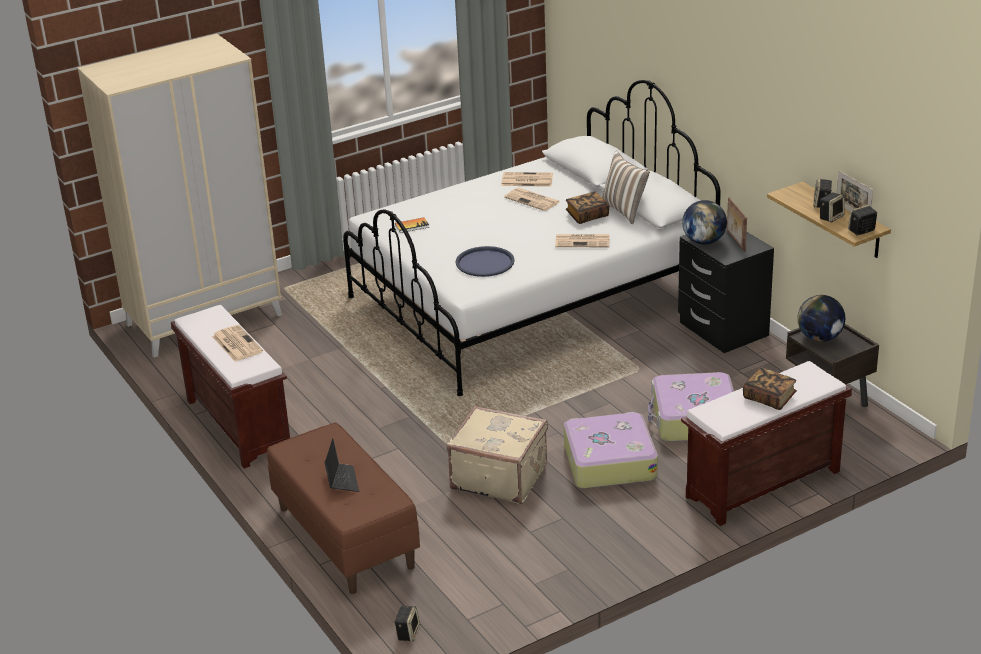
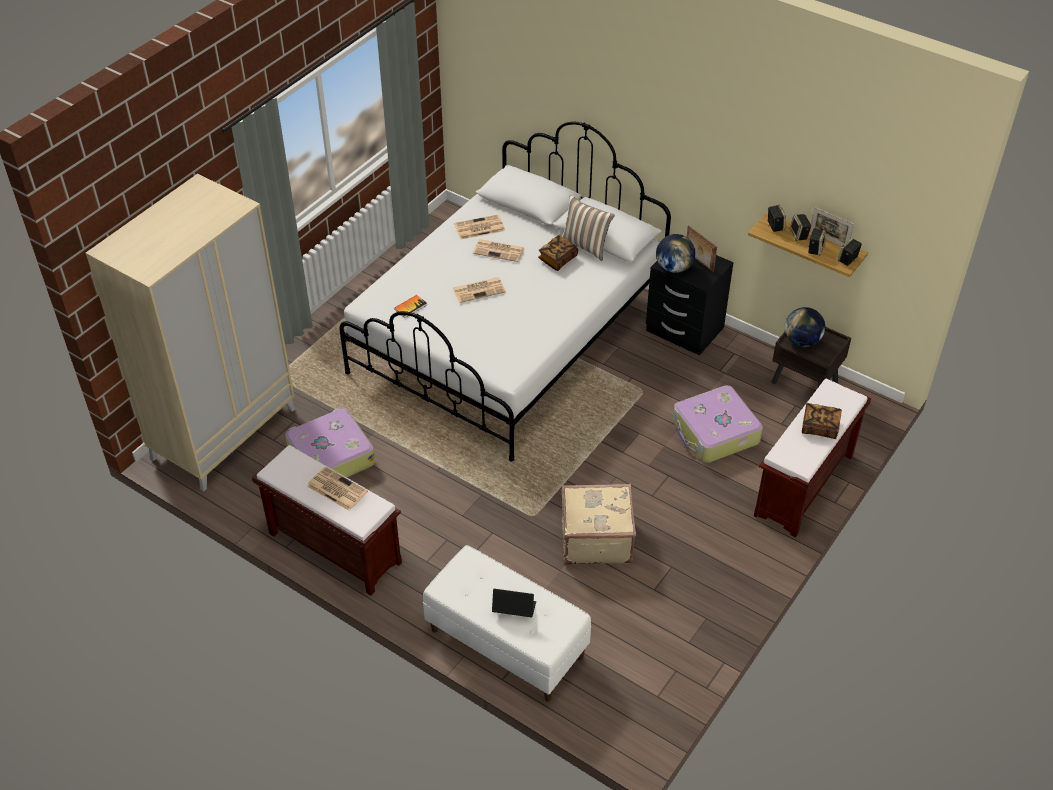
camera: 25 degrees left, 15 degrees up
brown bench [267,422,420,594] -> white bench [423,545,591,702]
laptop [325,438,359,492] -> laptop turned 45 degrees counterclockwise [492,589,536,618]
speaker [394,606,420,642] -> speaker moved to [768,205,786,232]
blue tray [455,246,515,277] -> none
newspaper [555,234,610,247] -> newspaper moved to [453,277,506,303]
suitcase [564,412,658,489] -> suitcase moved to [285,408,375,477]

